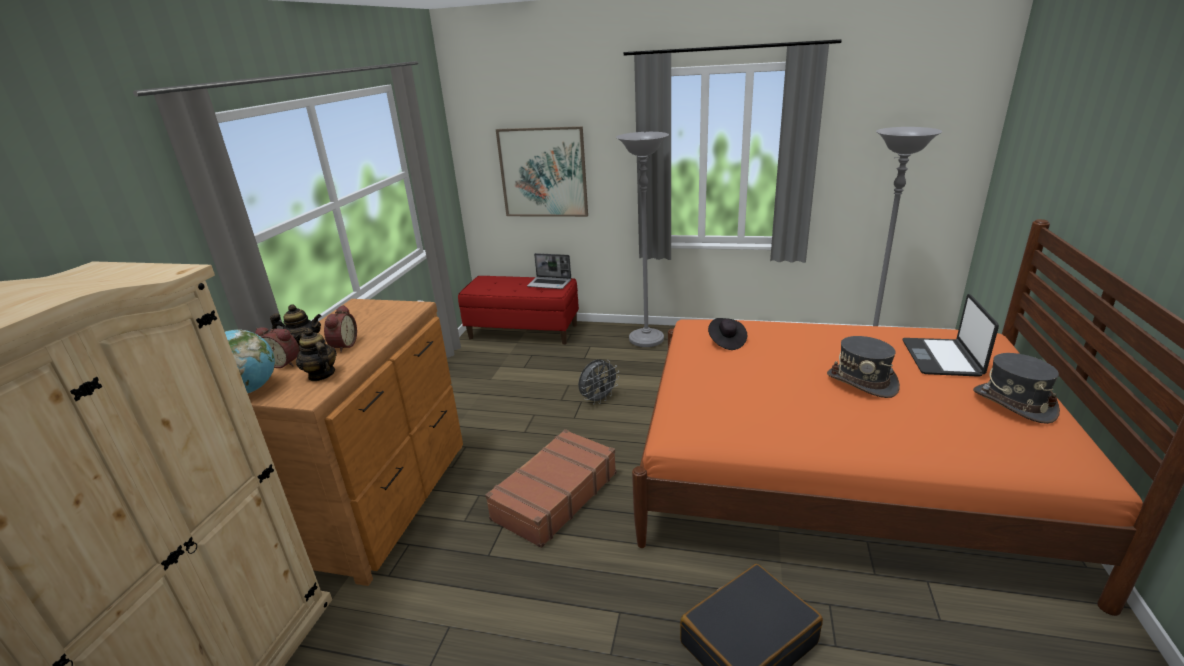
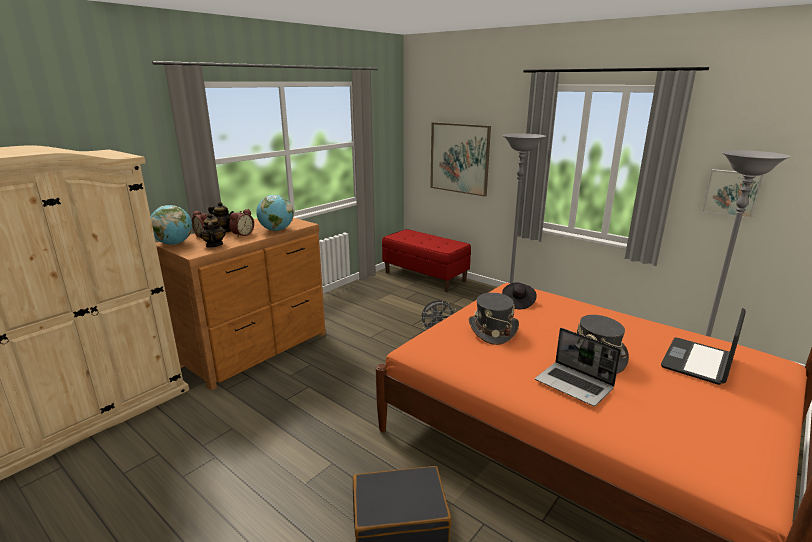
camera: 25 degrees right, 5 degrees down
brown suitcase [485,429,617,548] -> none
laptop [527,253,571,289] -> laptop moved to [535,328,621,406]
grey hat [973,353,1060,424] -> grey hat moved to [469,292,519,345]
none -> globe [256,195,294,231]
none -> picture [702,169,764,218]

